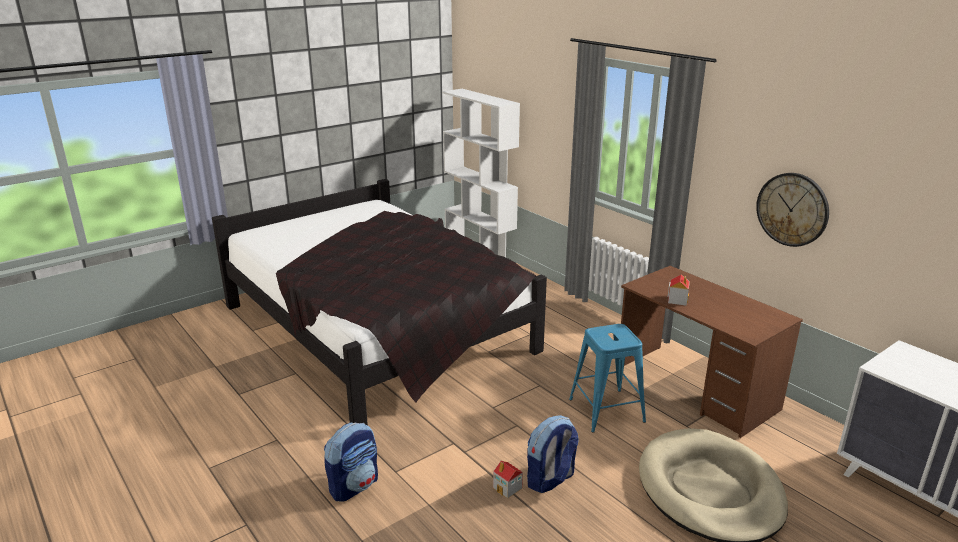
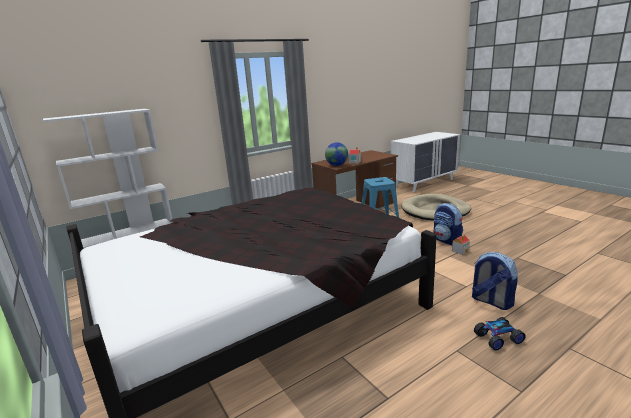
camera: 85 degrees left, 5 degrees down
wall clock [756,173,829,247] -> none
none -> globe [325,143,348,166]
none -> toy car [474,317,525,350]

